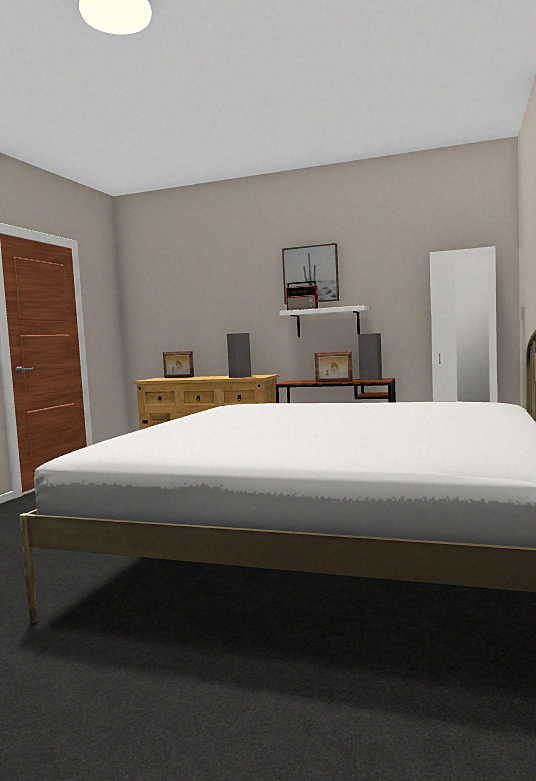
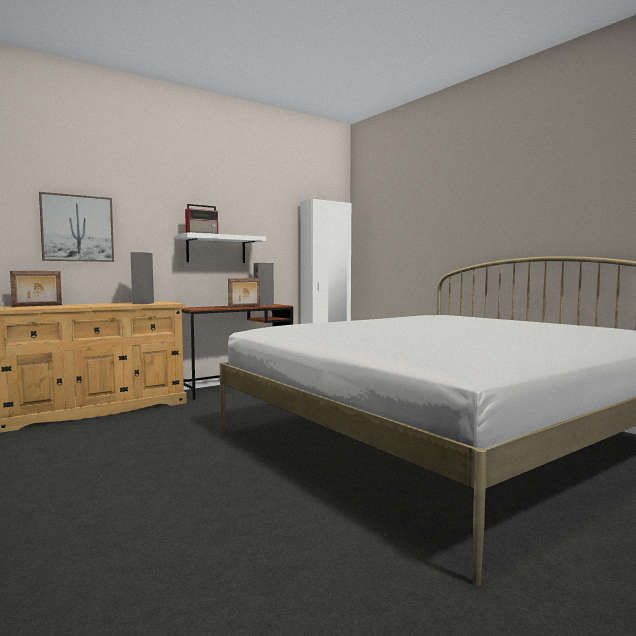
camera: 55 degrees left, 0 degrees up
picture [282,243,339,304] -> picture moved to [39,192,114,262]

